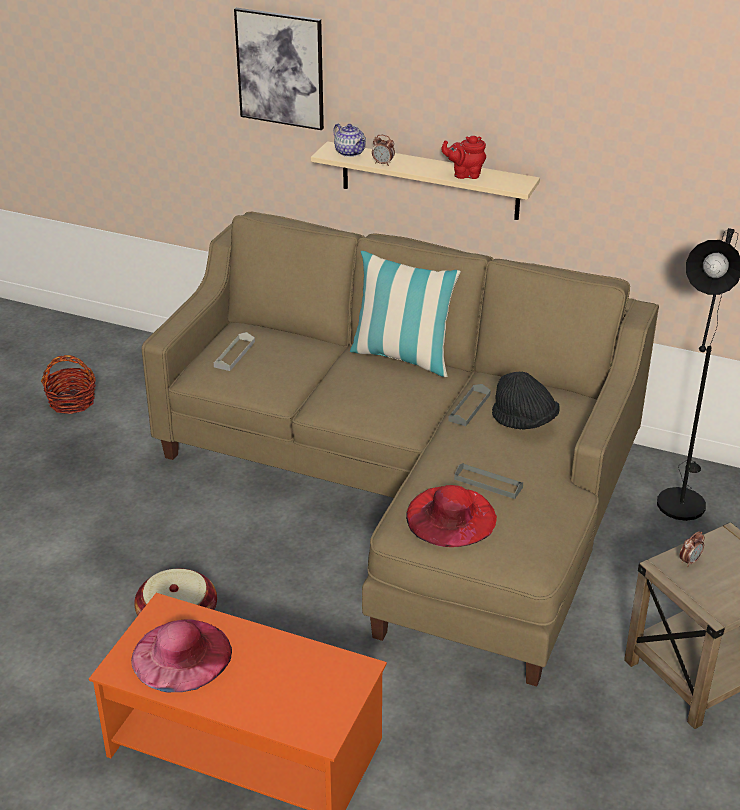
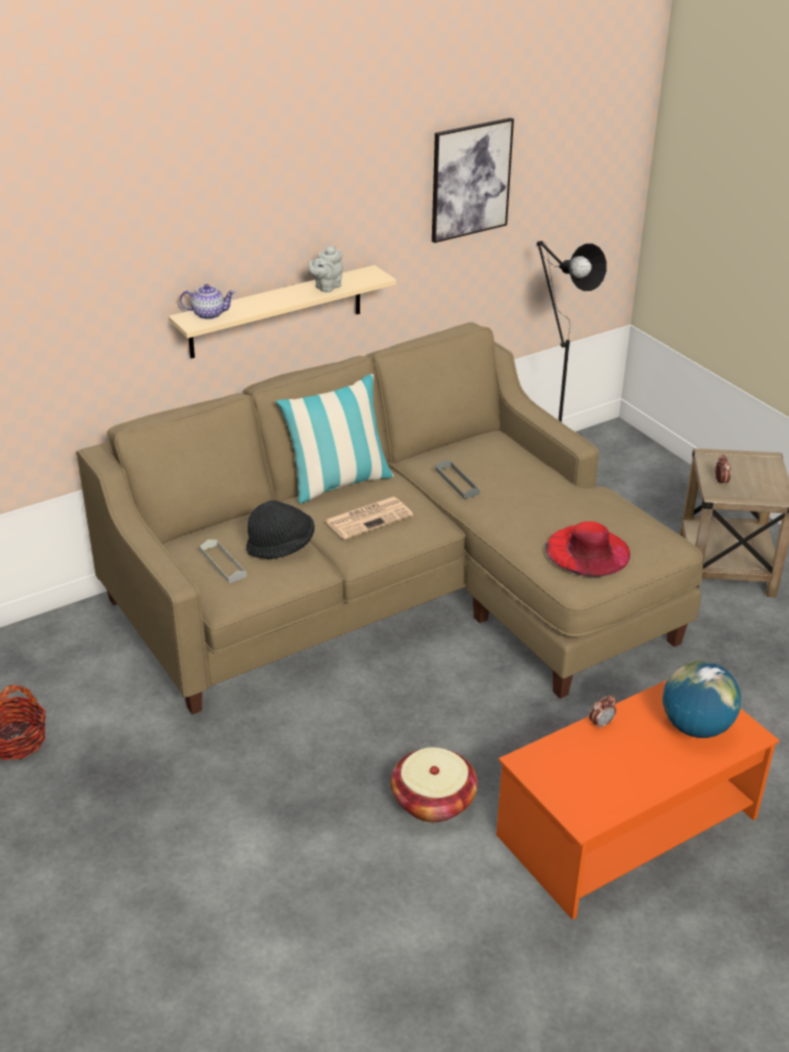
camera: 55 degrees left, 0 degrees up
pink hat [131,619,232,692] -> none
picture [234,8,324,130] -> picture moved to [432,118,514,243]
alarm clock [372,135,395,166] -> alarm clock moved to [589,695,616,730]
red teapot [441,136,486,179] -> grey teapot [308,245,343,292]
grey tray [454,463,523,499] -> none
black hat [492,372,560,430] -> black hat moved to [246,500,315,559]
none -> newspaper [325,497,413,539]
none -> globe [663,661,741,738]

